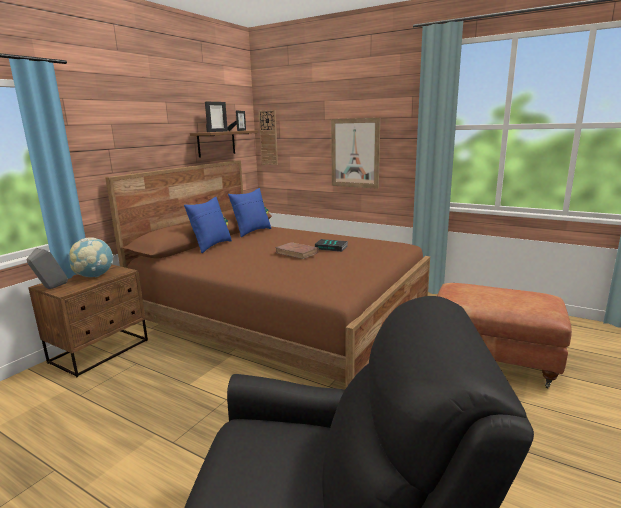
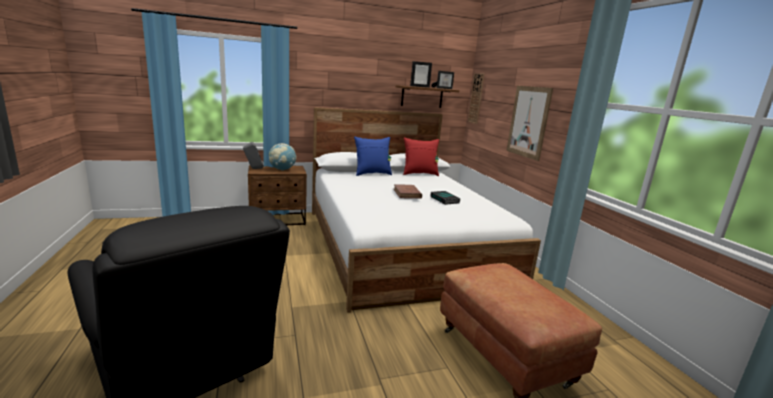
camera: 40 degrees right, 0 degrees up
brown bed [105,160,430,388] -> white bed [312,107,541,313]
blue pillow [228,188,271,237] -> red pillow [403,138,439,176]

